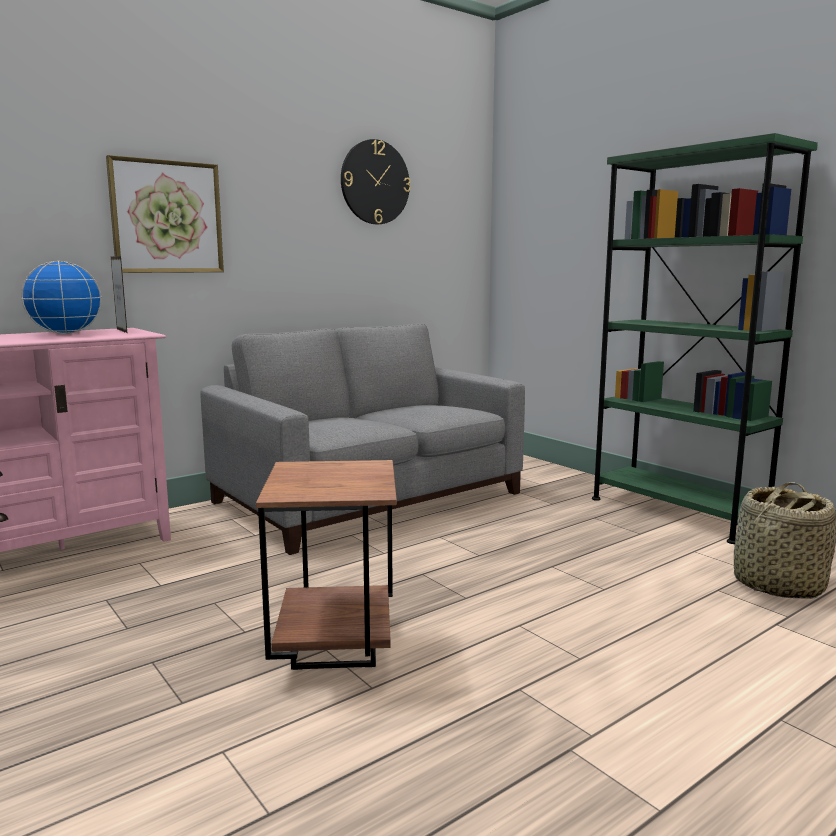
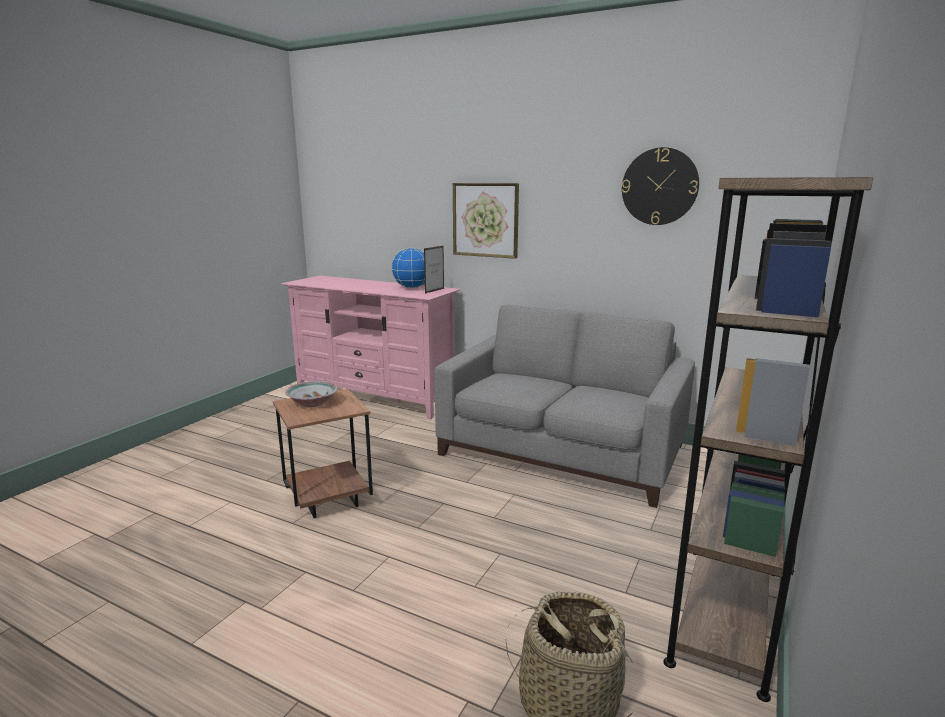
camera: 65 degrees right, 5 degrees up
green bookcase [592,133,818,544] -> brown bookcase [664,177,873,702]
none -> bowl [285,381,338,407]

